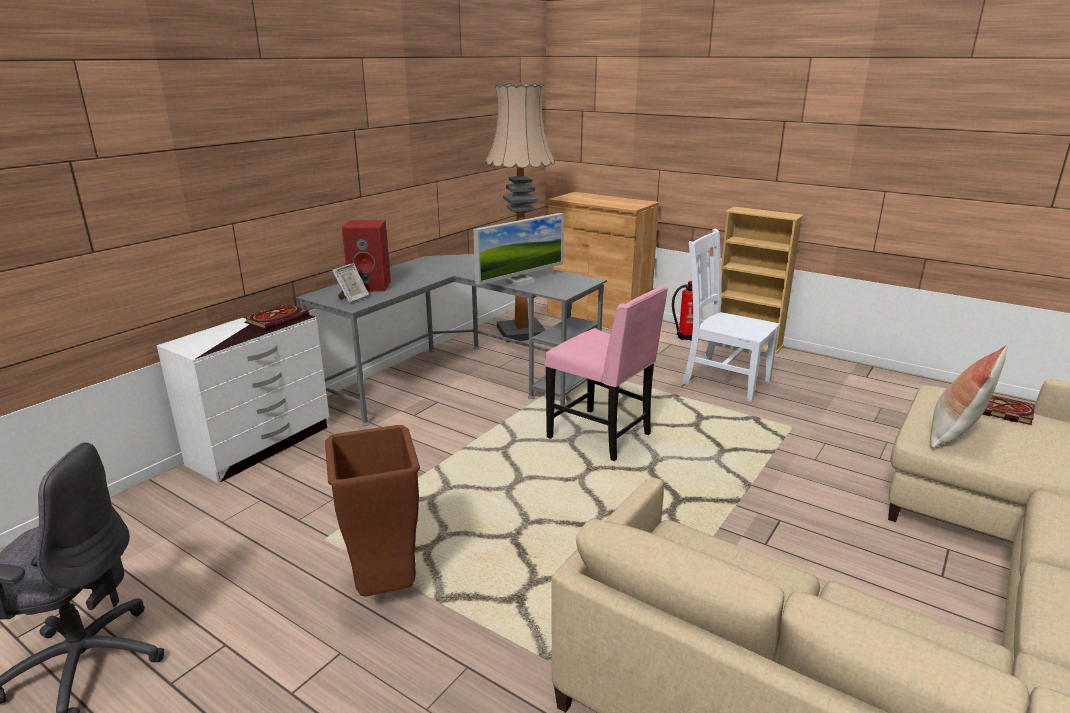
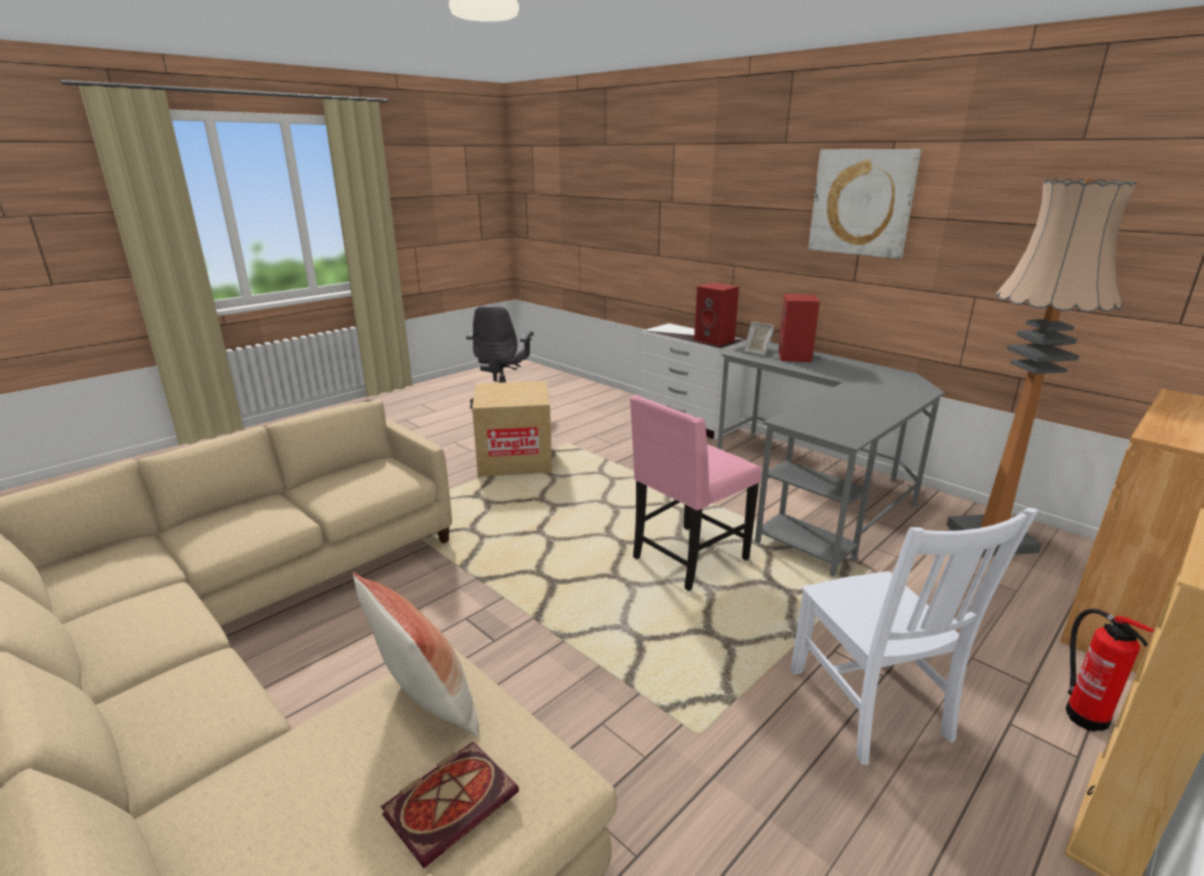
camera: 100 degrees right, 0 degrees up
book [243,304,309,329] -> red speaker [694,283,739,346]
brown trash can [325,425,420,597] -> cardboard box [472,381,552,478]
monitor [473,213,564,286] -> none
white chair [682,228,780,402] -> white chair turned 120 degrees clockwise [790,508,1038,765]
none -> picture [808,149,921,259]

